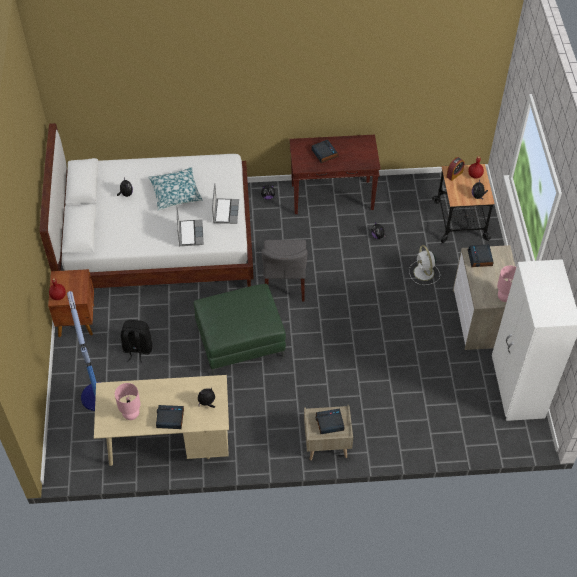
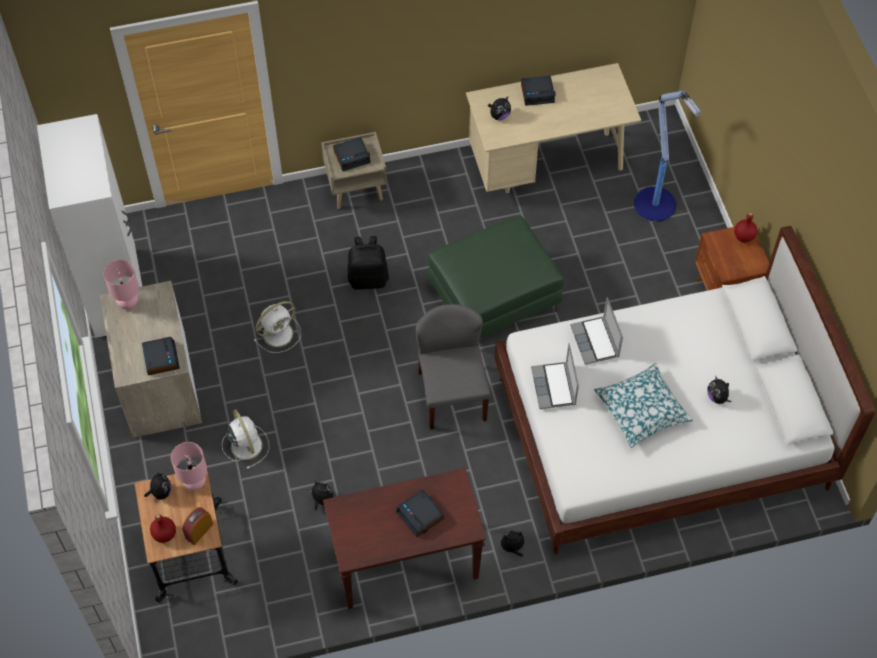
camera: 170 degrees right, 5 degrees up
pink table lamp [115,383,141,420] -> pink table lamp moved to [171,442,207,491]
black backpack [121,320,152,363] -> black backpack moved to [348,236,389,290]
none -> white fan [253,301,301,353]

